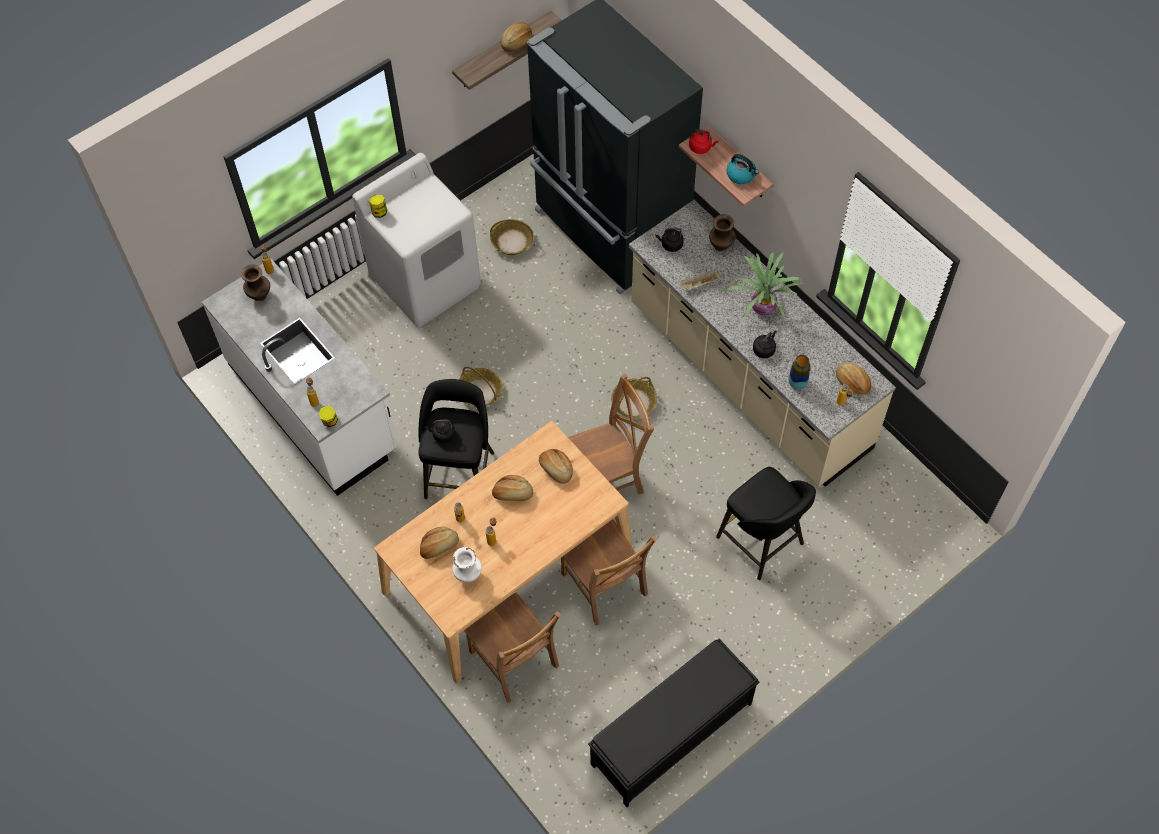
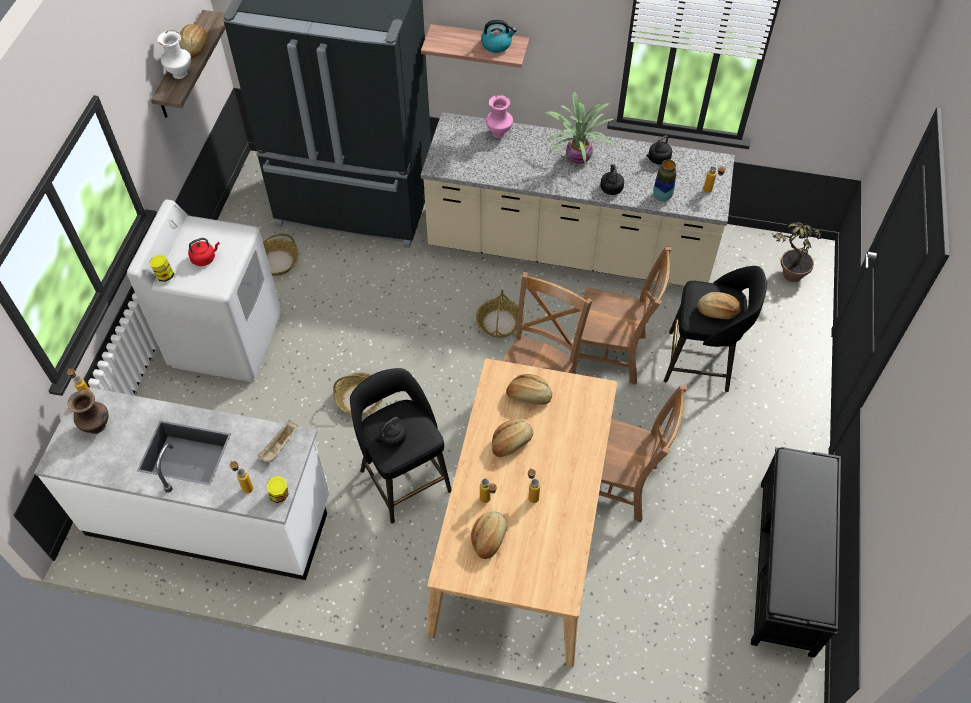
camera: 40 degrees left, 5 degrees down
white vase [452,547,482,583] -> white vase moved to [157,30,191,79]
brown chair [464,593,562,703] -> brown chair moved to [574,247,672,385]
black kettle [656,228,684,252] -> black kettle moved to [646,135,672,165]
beige tray [681,271,721,290] -> beige tray moved to [257,420,298,463]
red kettle [689,129,718,154] -> red kettle moved to [188,238,220,266]
brown vase [709,214,736,251] -> pink vase [486,95,513,138]
bread [836,362,871,394] -> bread moved to [697,292,741,319]
none -> potted plant [773,222,821,282]

